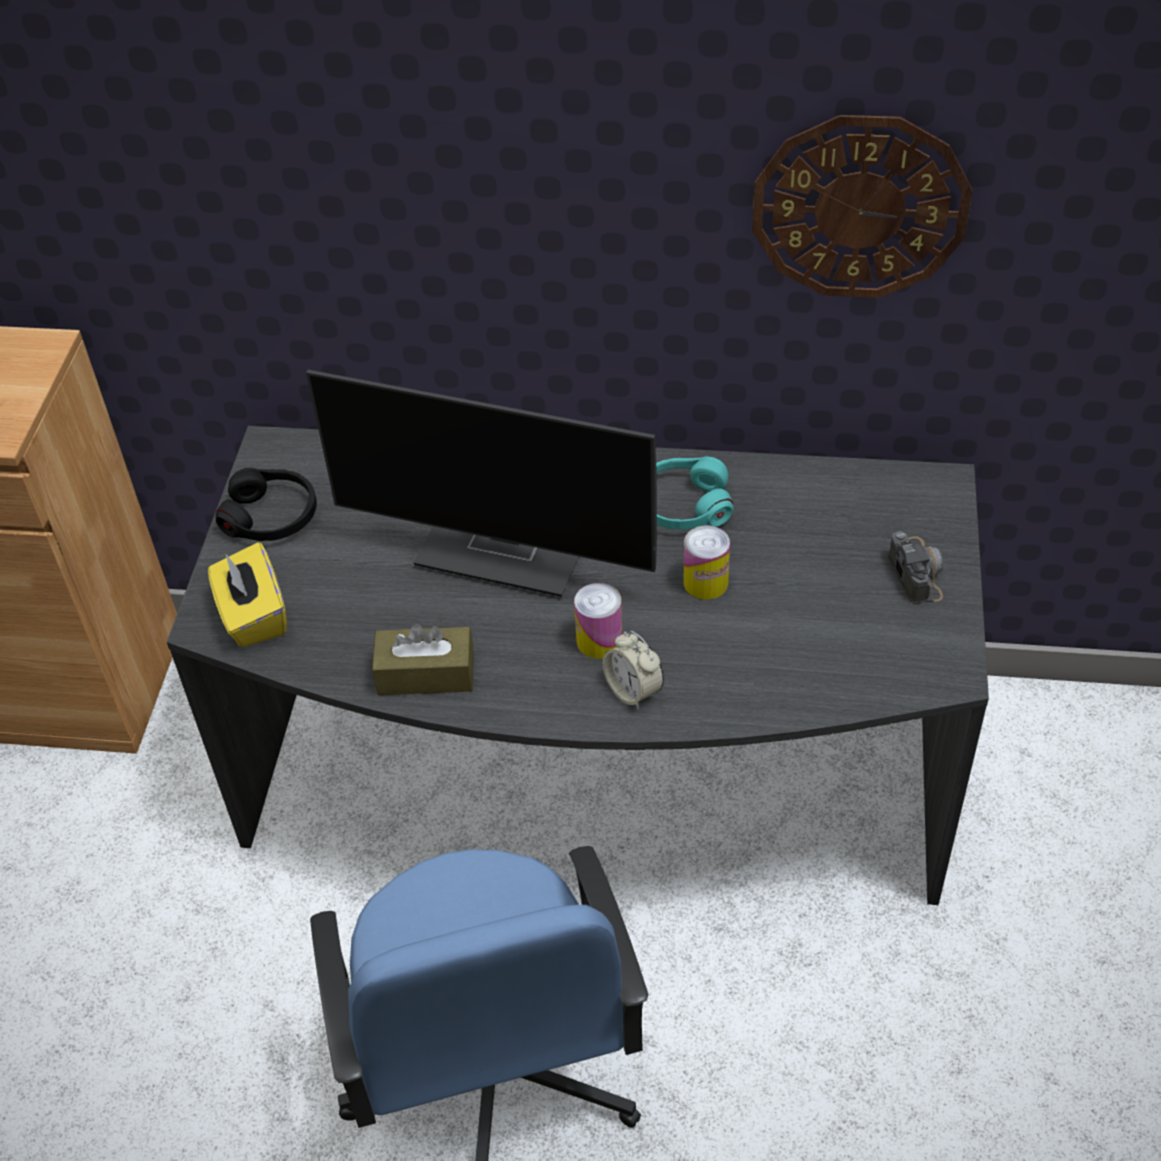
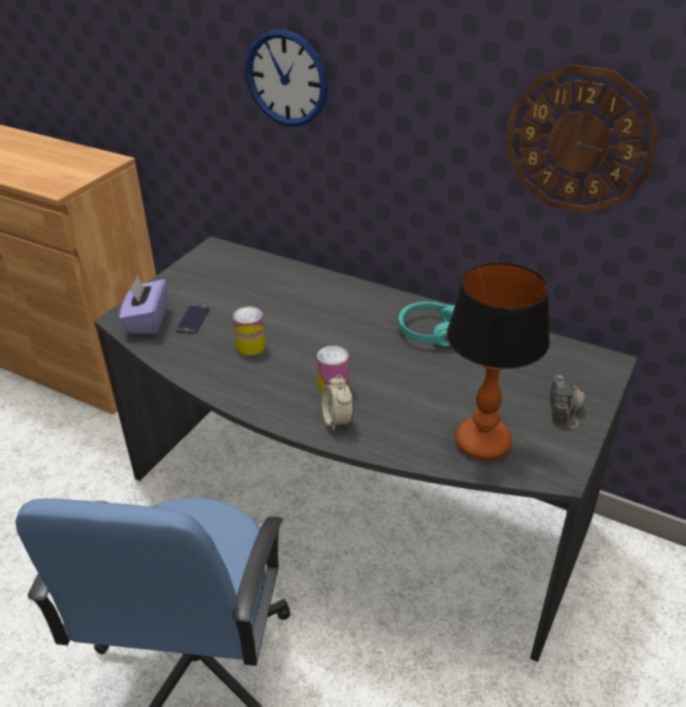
camera: 20 degrees right, 10 degrees down
yellow tissue box [208,542,287,647] -> purple tissue box [119,276,167,334]
black headphones [215,468,317,541] -> none
monitor [306,370,657,597] -> none
brown tissue box [372,624,474,695] -> none
can [684,526,730,600] -> can moved to [233,306,265,355]
none -> phone [176,305,209,334]
none -> wall clock [245,29,328,126]
none -> table lamp [447,262,550,460]

